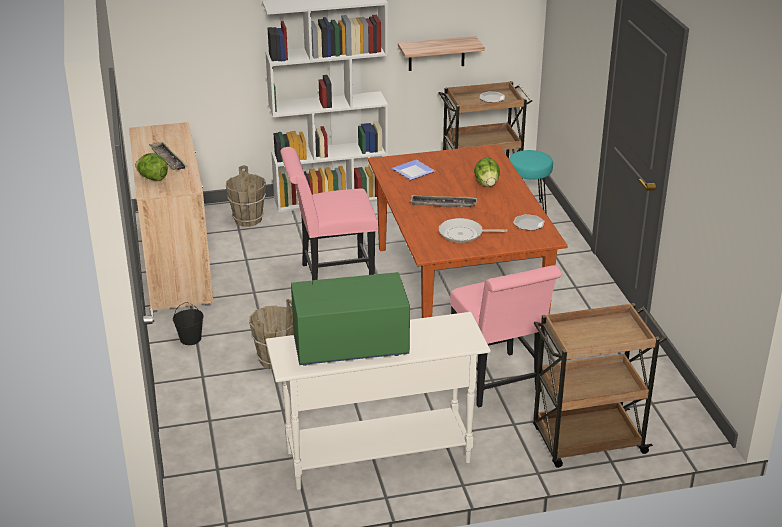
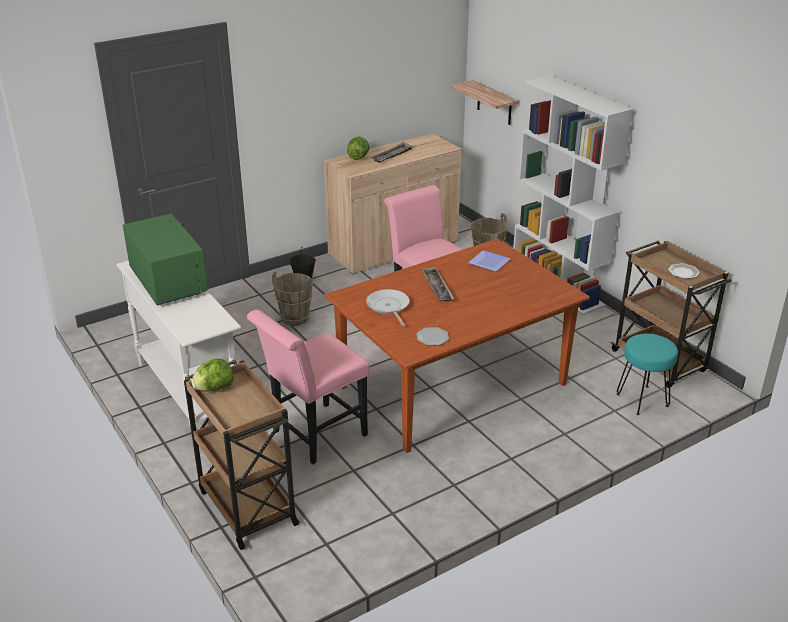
camera: 70 degrees right, 0 degrees up
shelf [398,36,485,71] -> shelf moved to [450,80,519,125]
lettuce [474,157,500,187] -> lettuce moved to [191,359,234,392]

